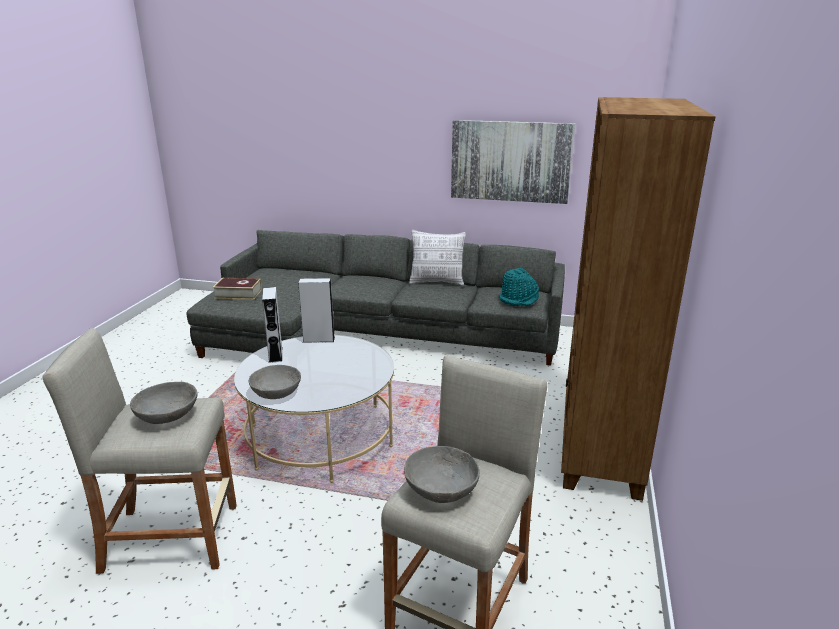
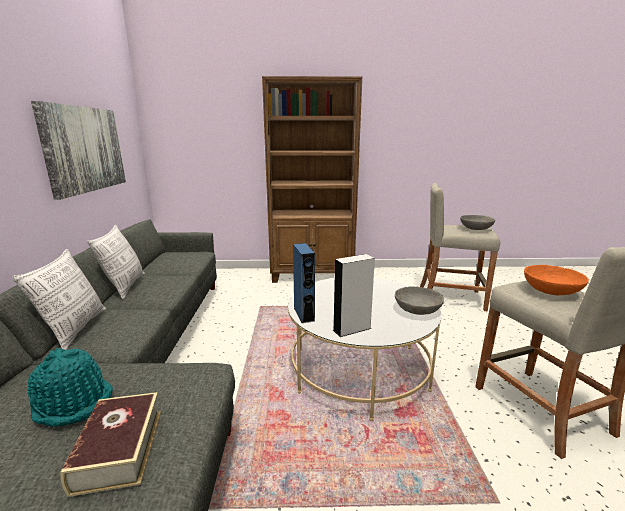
camera: 105 degrees left, 5 degrees down
grey bowl [130,382,198,424] -> orange bowl [524,265,589,295]
grey speaker [298,278,335,342] -> blue speaker [293,243,315,323]
turquoise hat [499,268,539,306] -> turquoise hat moved to [27,348,113,427]
none -> pillow [12,249,106,350]

